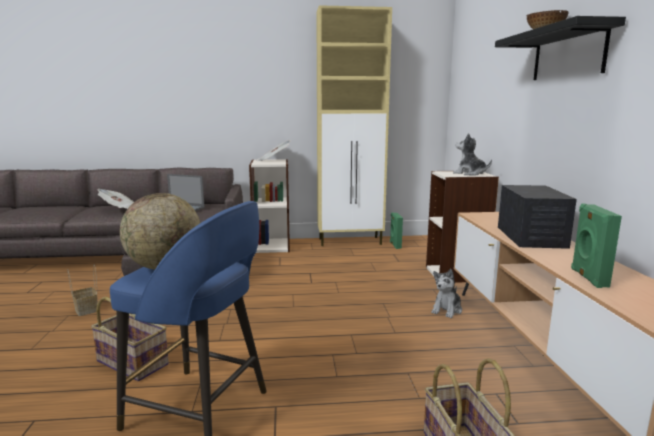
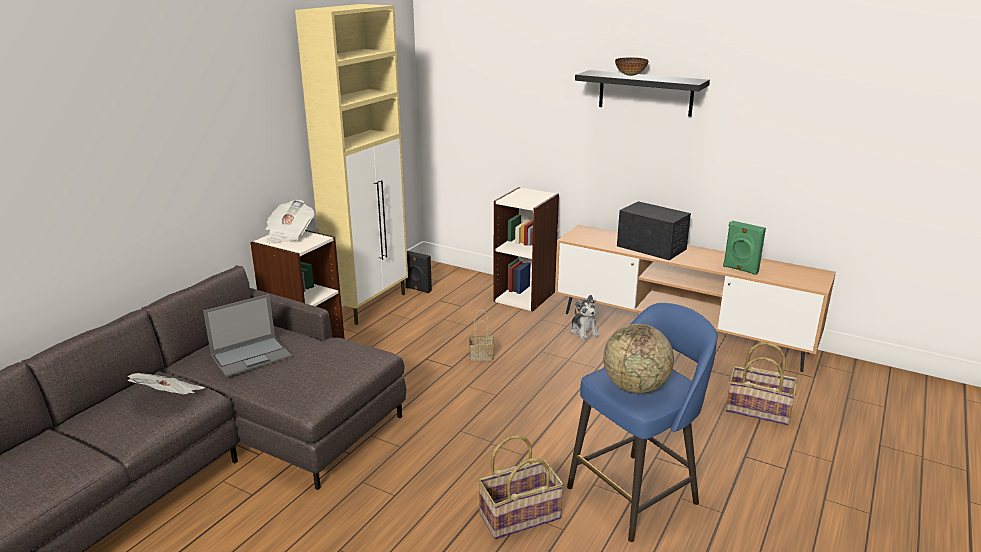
camera: 55 degrees left, 10 degrees up
basket [67,264,98,316] -> basket moved to [469,310,495,361]
green speaker [390,212,403,249] -> black speaker [405,251,432,293]
plush toy [453,133,492,176] -> none

